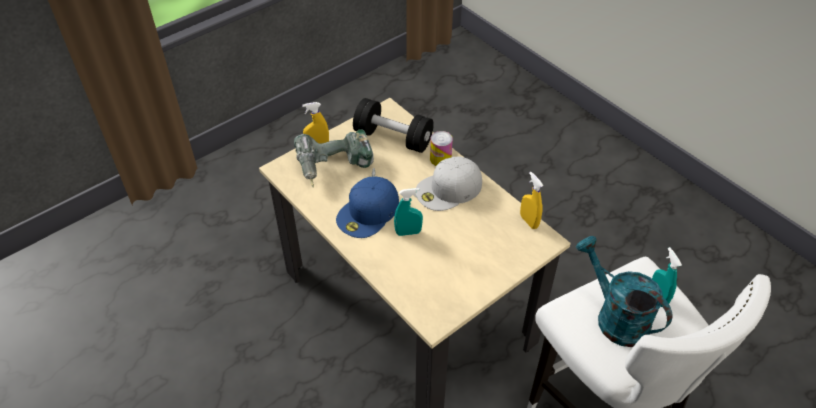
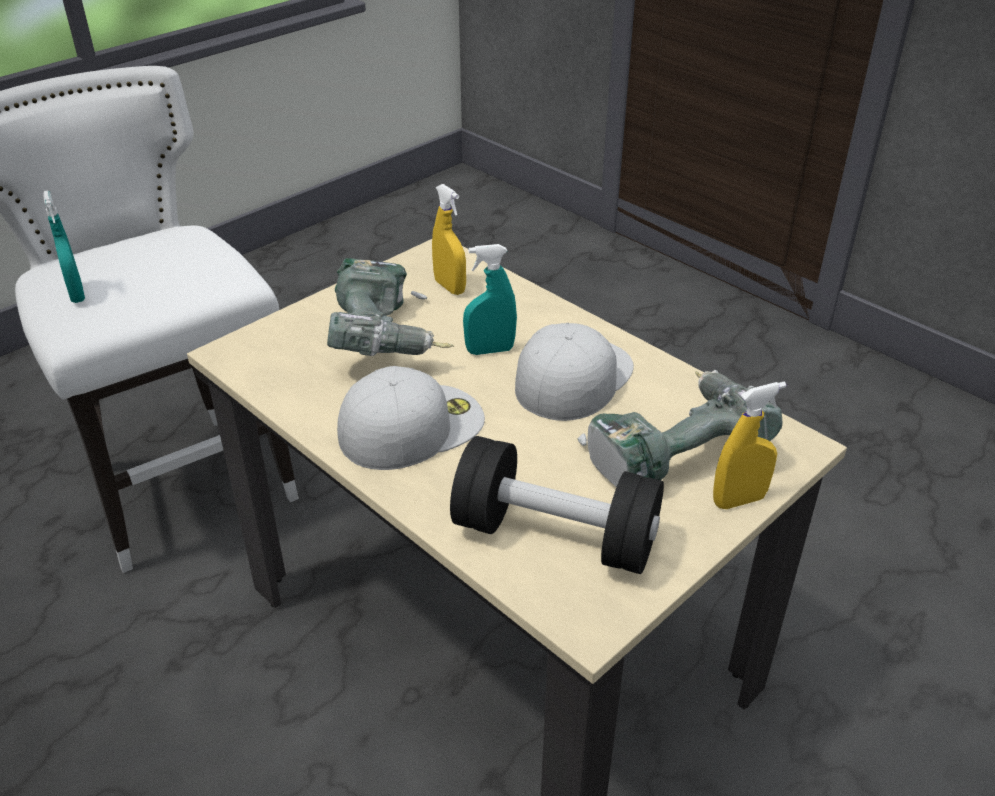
camera: 175 degrees right, 10 degrees down
blue cap [336,177,399,238] -> white cap [515,323,634,421]
can [430,131,453,166] -> none
yellow spray bottle [520,172,543,229] -> yellow spray bottle moved to [432,184,466,295]
turquoise watering can [576,236,673,347] -> none
none -> power drill [327,258,455,356]

